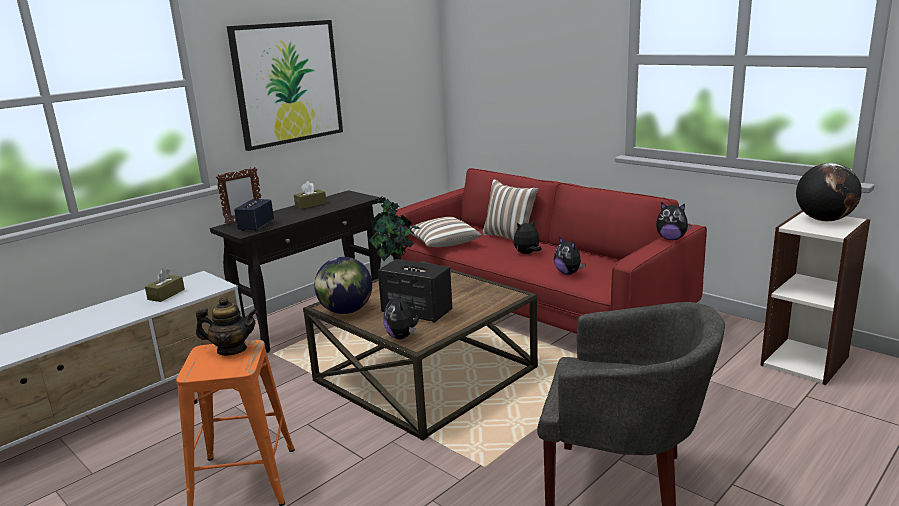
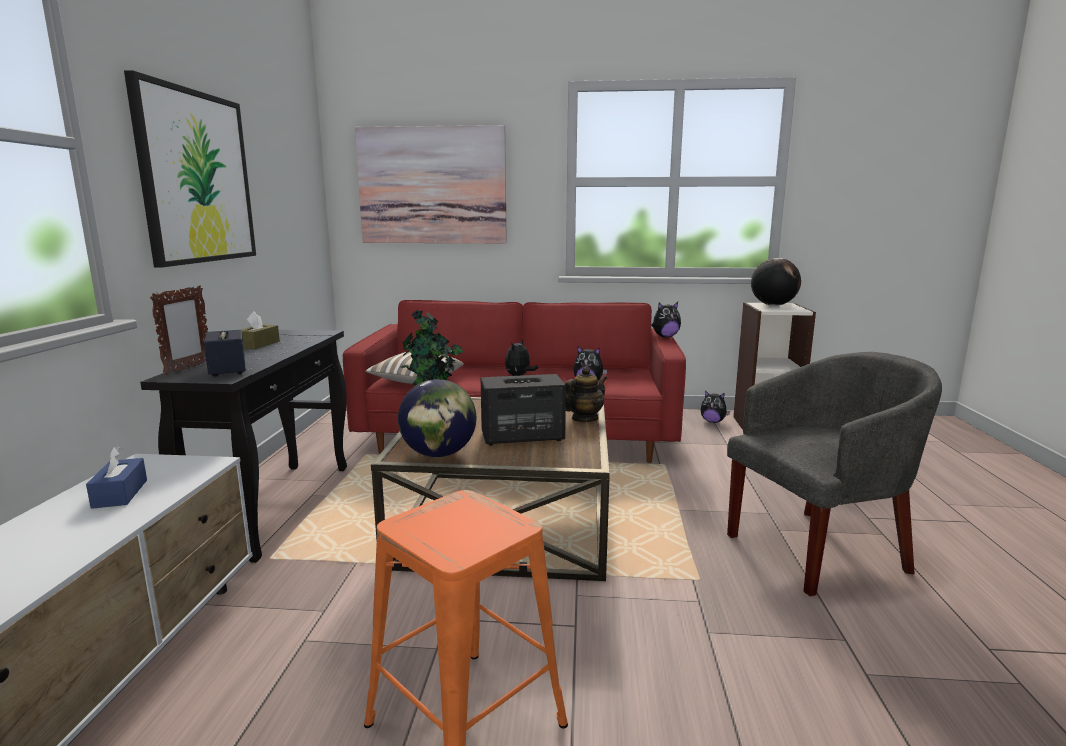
camera: 40 degrees left, 5 degrees down
brown tissue box [145,268,185,302] -> blue tissue box [86,446,147,509]
teapot [196,297,257,356] -> teapot moved to [565,366,607,422]
plush toy [383,292,419,339] -> plush toy moved to [701,390,730,423]
pillow [482,179,539,240] -> none
none -> picture [355,125,507,243]

